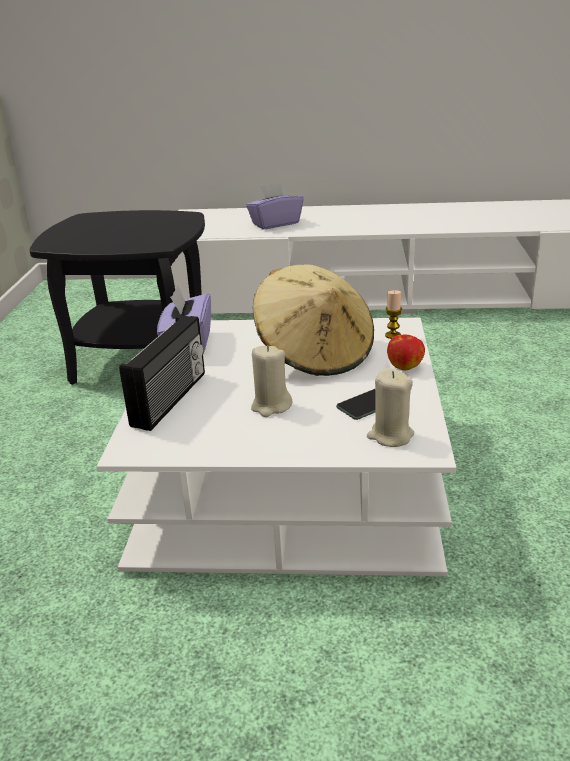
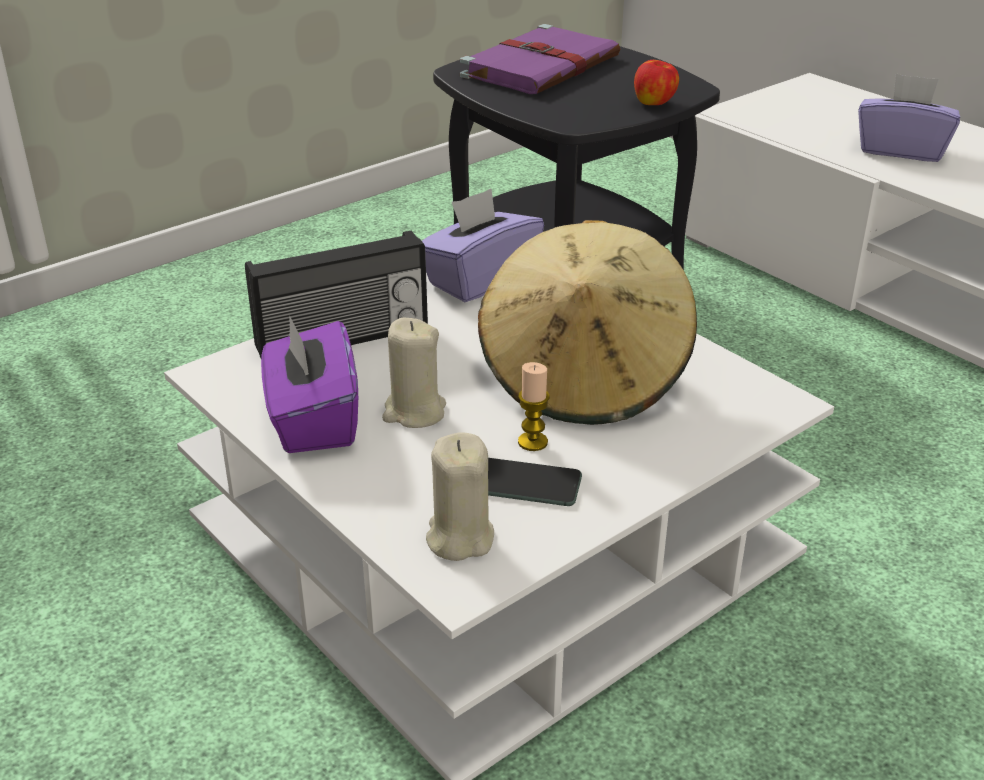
camera: 45 degrees right, 5 degrees up
candle [385,290,402,339] -> candle moved to [518,362,550,451]
apple [387,335,425,370] -> apple moved to [634,60,679,105]
none -> purple tissue box [261,315,358,453]
none -> purple book [460,24,620,94]

